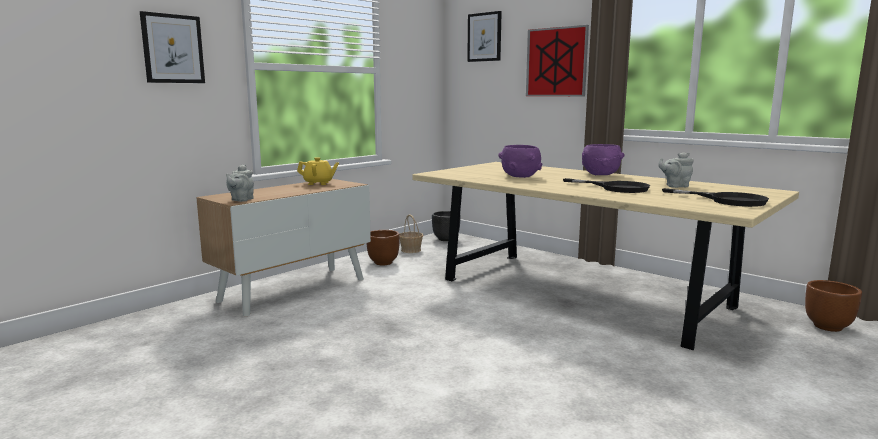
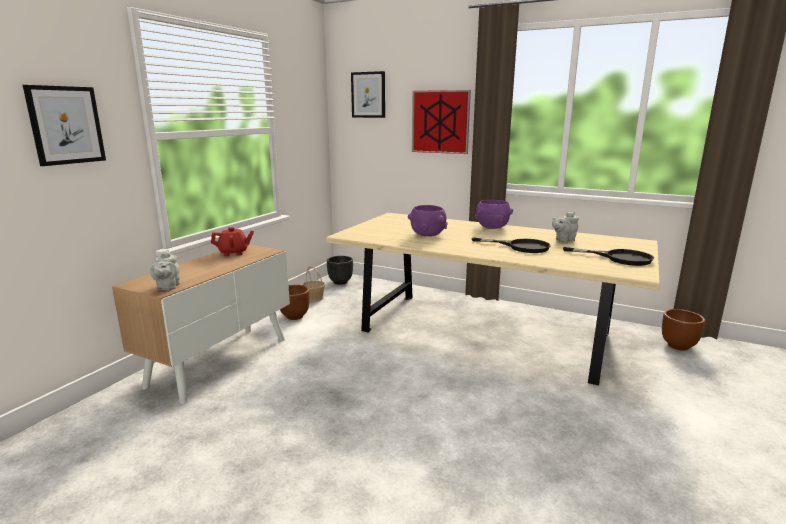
camera: 15 degrees left, 5 degrees up
yellow teapot [297,157,339,185] -> red teapot [211,227,254,256]

